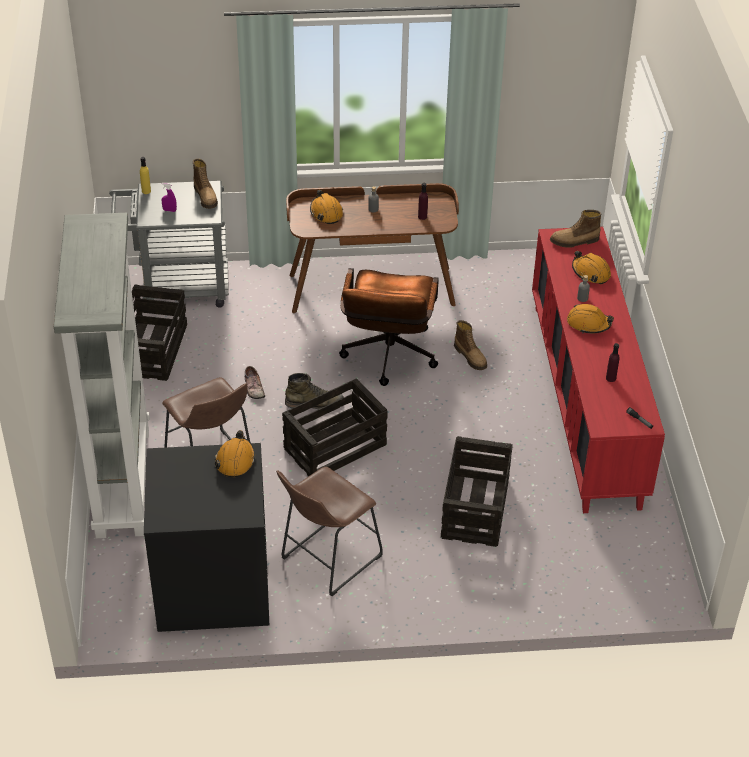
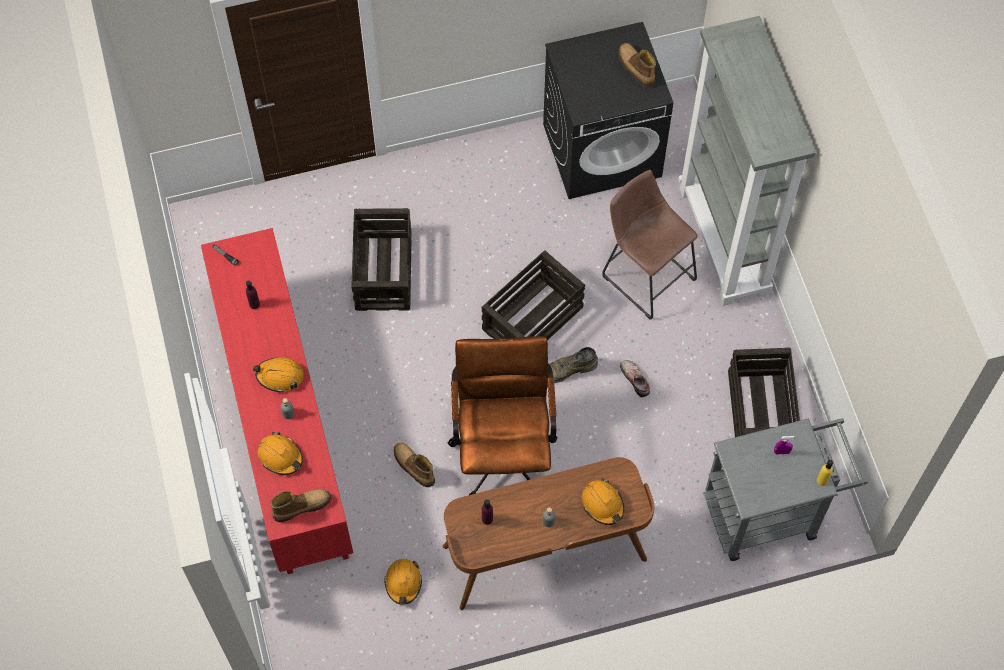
camera: 170 degrees right, 20 degrees up
boot [193,158,218,209] -> boot moved to [618,43,656,88]
orange hard hat [215,430,255,477] -> orange hard hat moved to [384,559,422,605]
brown stool [276,467,383,596] -> none

